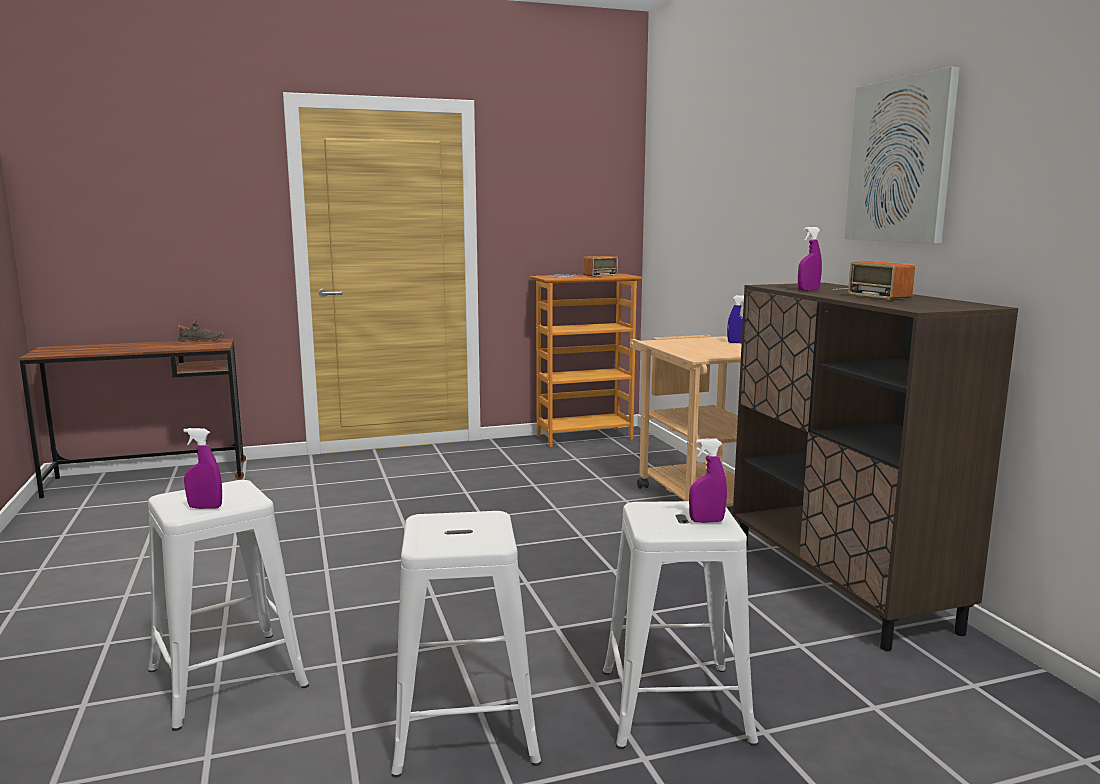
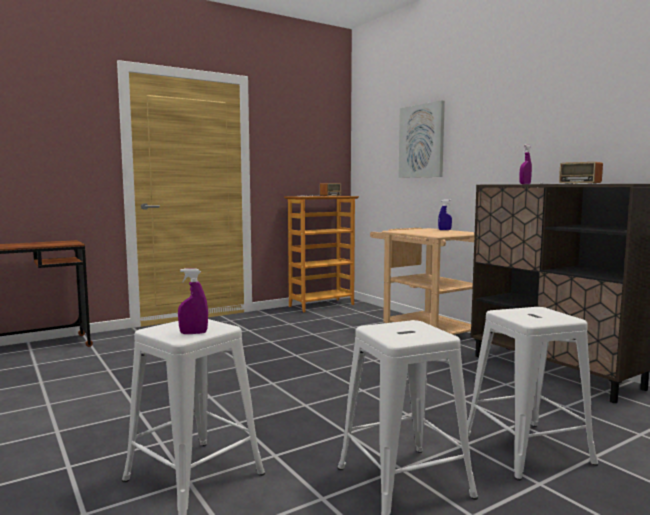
camera: 15 degrees left, 5 degrees down
black shoe [178,318,224,342] -> none
purple spray bottle [689,439,727,523] -> none
picture [844,67,960,244] -> picture moved to [399,100,445,178]

